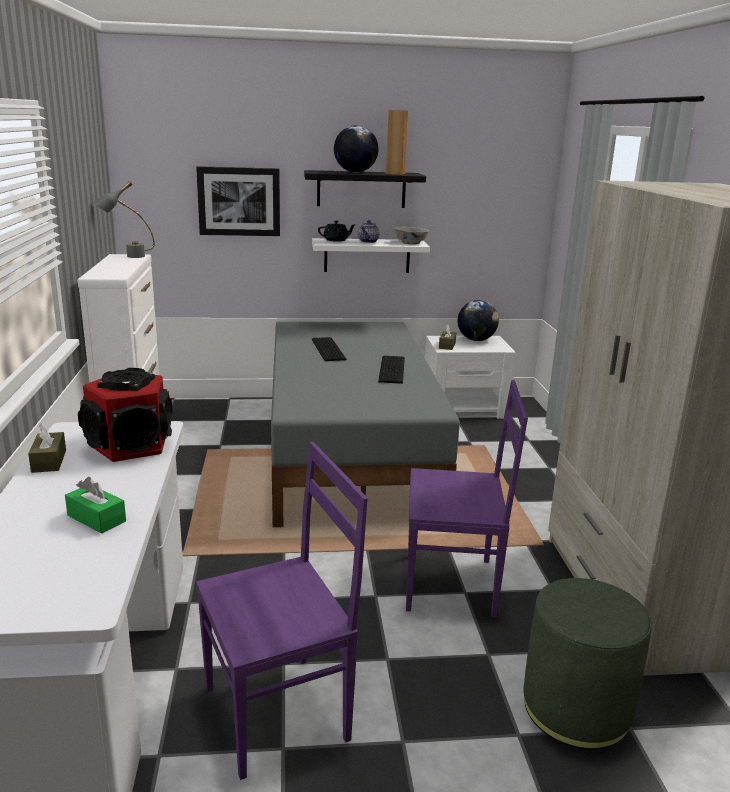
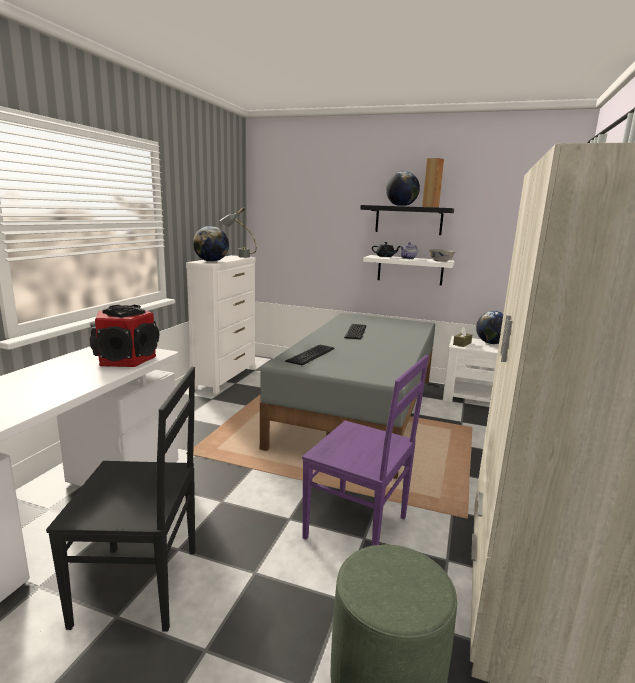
camera: 25 degrees right, 5 degrees down
brown tissue box [28,423,66,473] -> none
green tissue box [65,477,126,533] -> none
picture [196,166,280,236] -> none
purple chair [196,442,368,780] -> black chair [46,367,195,632]
keyboard [378,356,405,384] -> keyboard moved to [285,345,335,366]
none -> globe [193,226,229,262]

